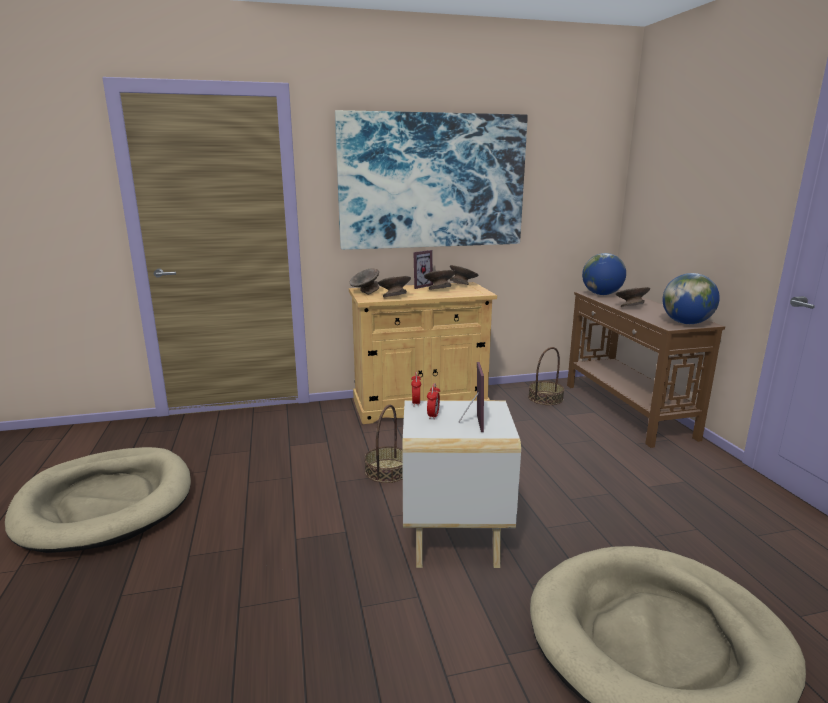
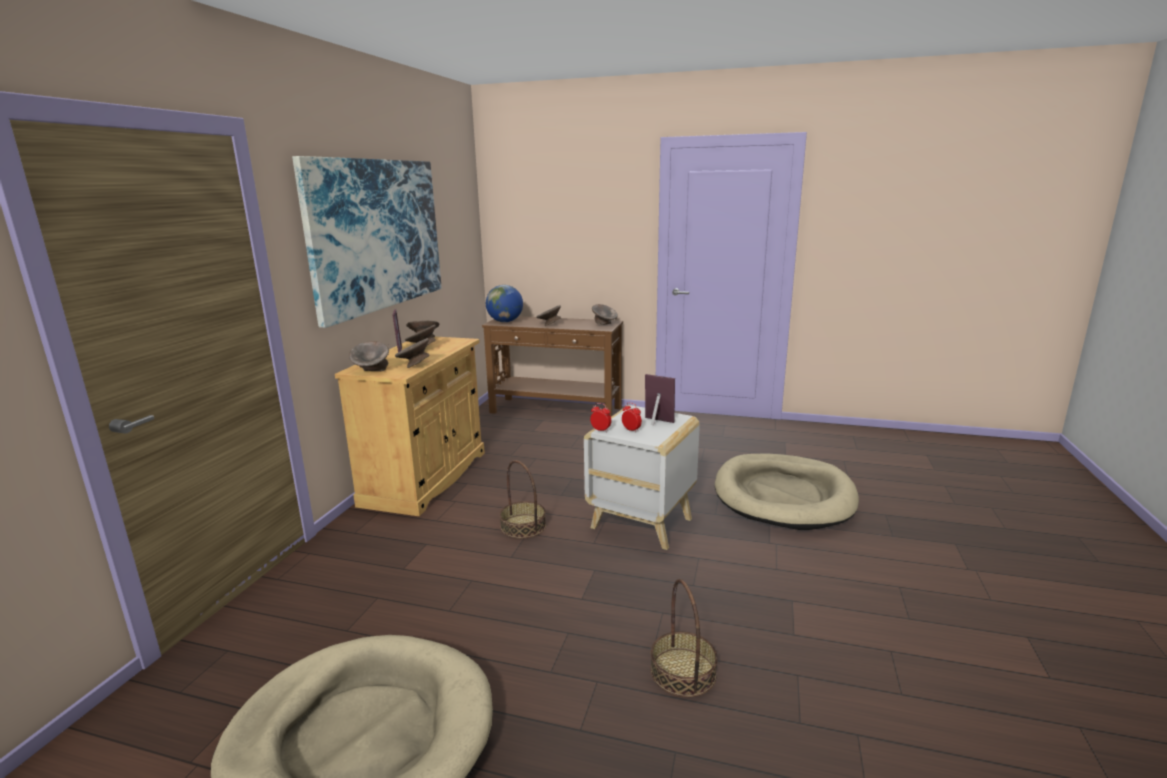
camera: 60 degrees left, 0 degrees up
basket [528,347,564,405] -> basket moved to [650,579,718,697]
globe [662,273,720,324] -> grey bowl [592,304,618,325]

